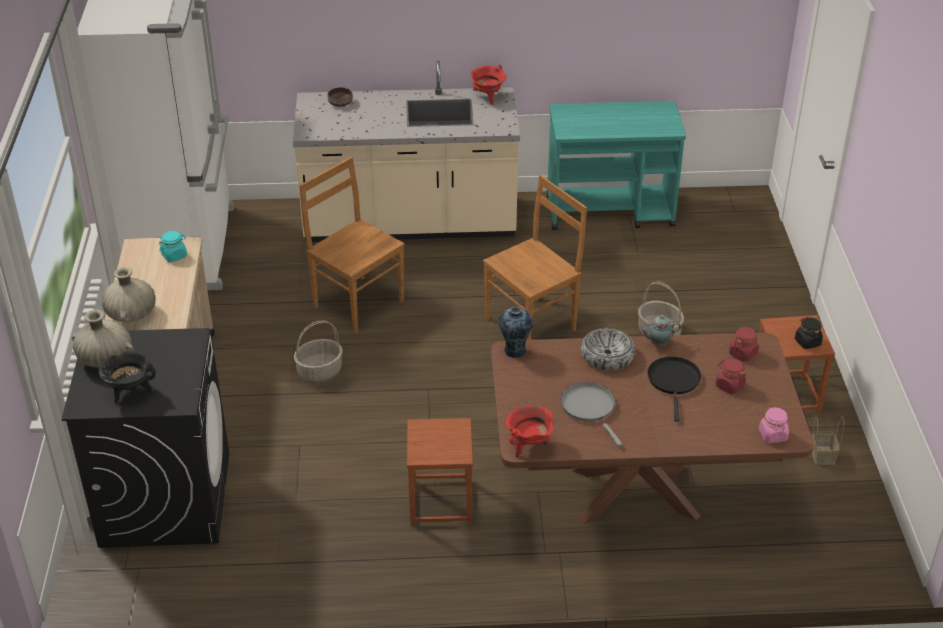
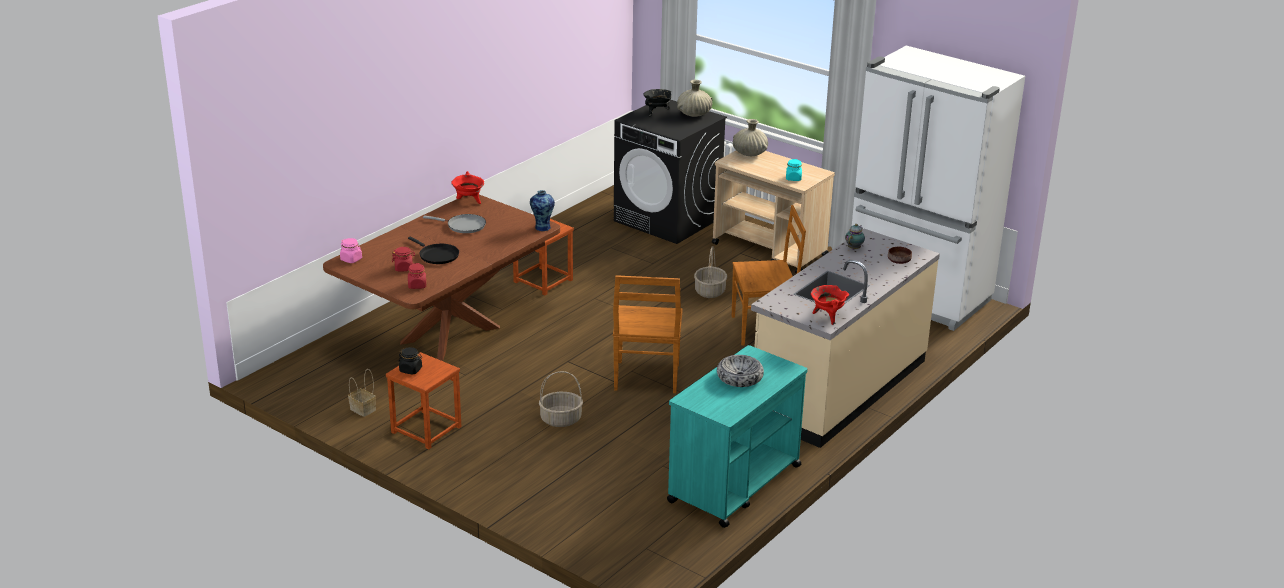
camera: 130 degrees right, 10 degrees down
bowl [581,328,636,370] -> bowl moved to [717,355,764,387]
teapot [639,315,681,346] -> teapot moved to [845,224,865,250]

